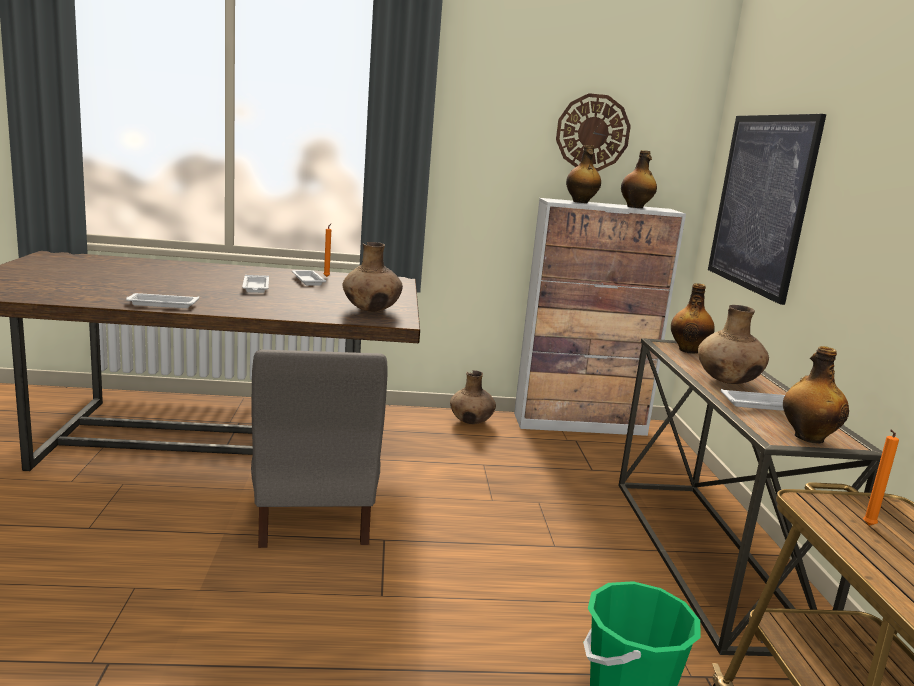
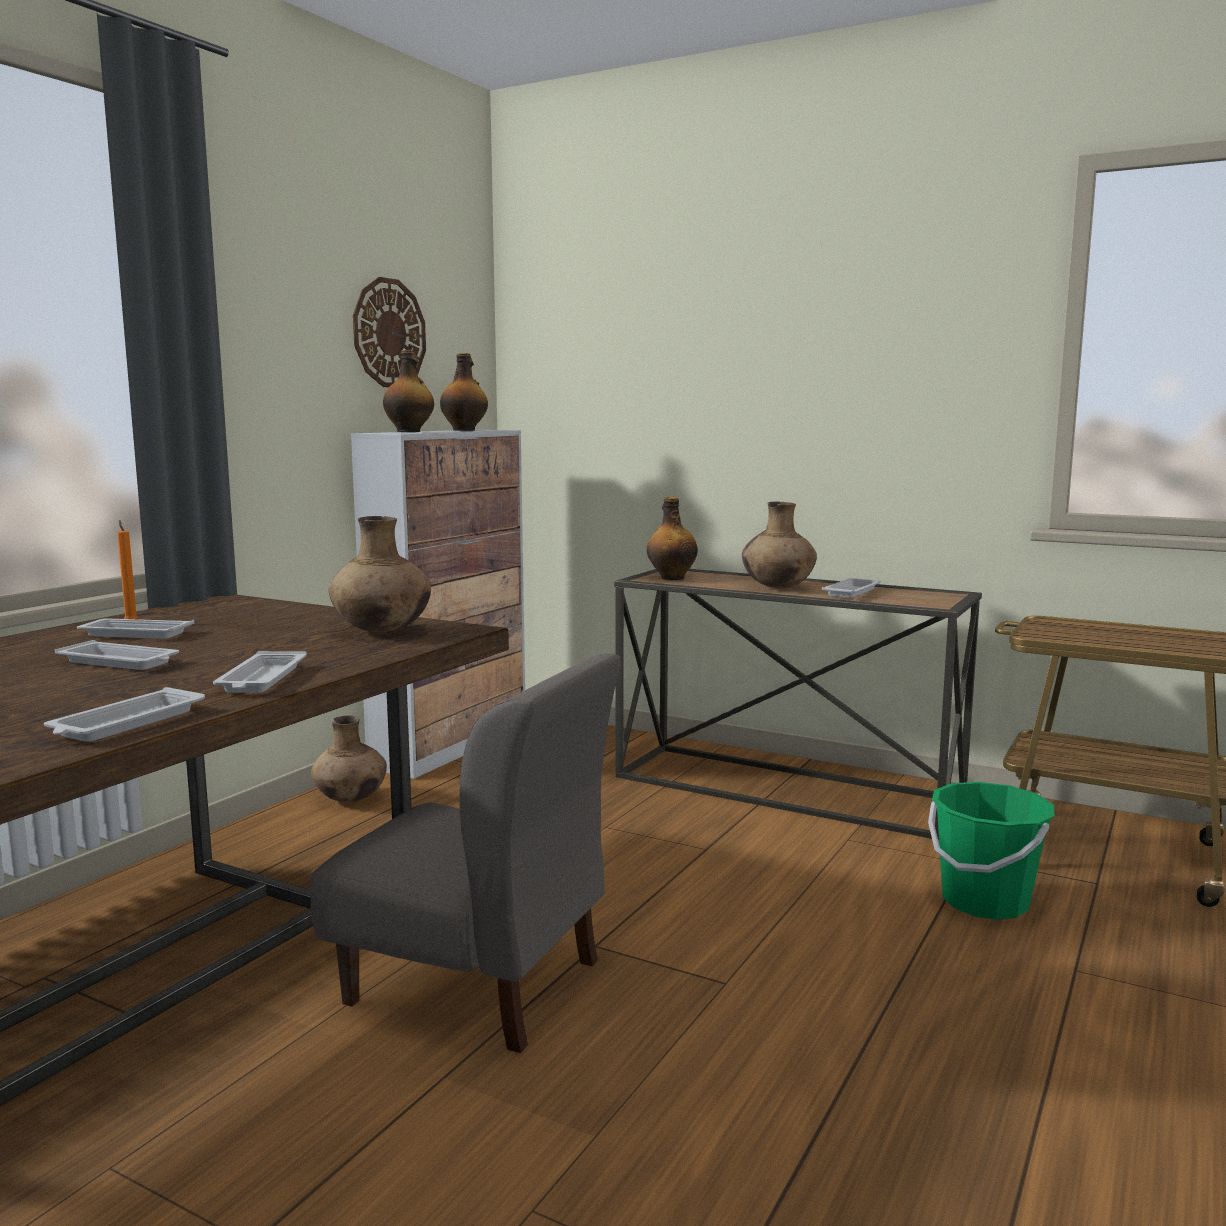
camera: 55 degrees left, 5 degrees down
picture [708,114,826,305] -> none
bottle [783,346,849,444] -> none
orange candle [863,430,899,526] -> none
none -> white tray [213,651,307,693]

